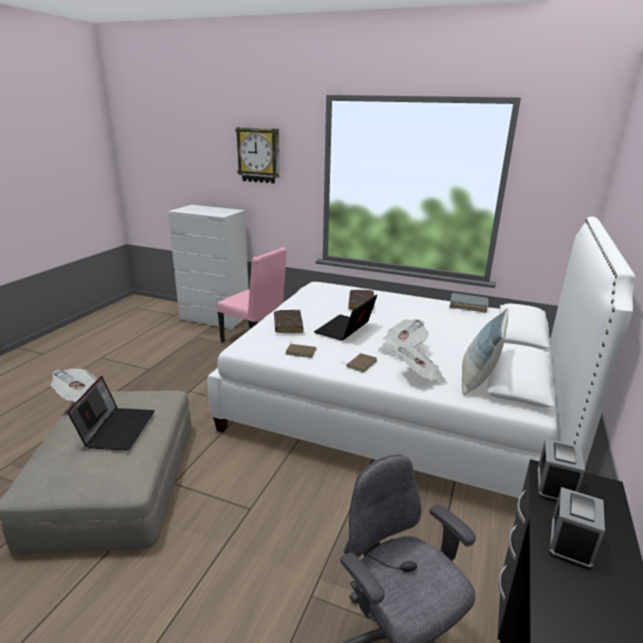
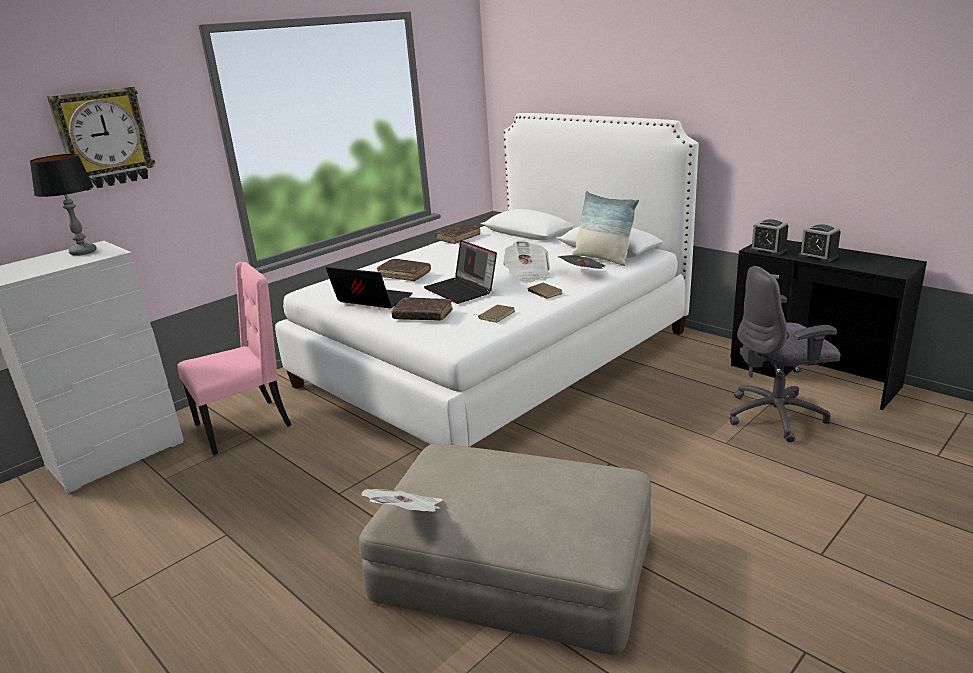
camera: 65 degrees left, 0 degrees up
laptop [67,376,155,451] -> laptop moved to [326,267,412,308]
grey book [450,293,488,313] -> brown book [435,224,480,244]
none -> table lamp [30,154,97,256]

